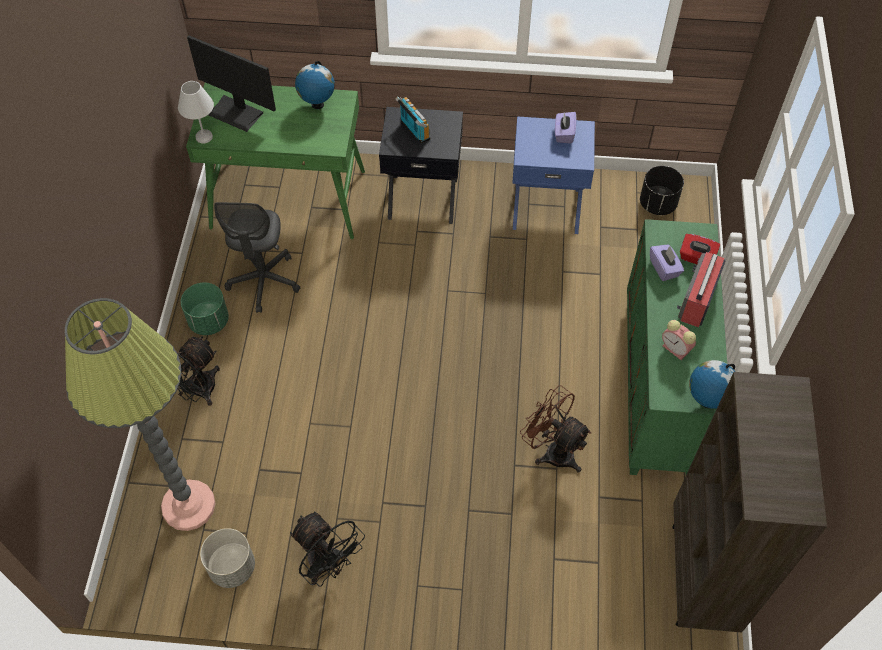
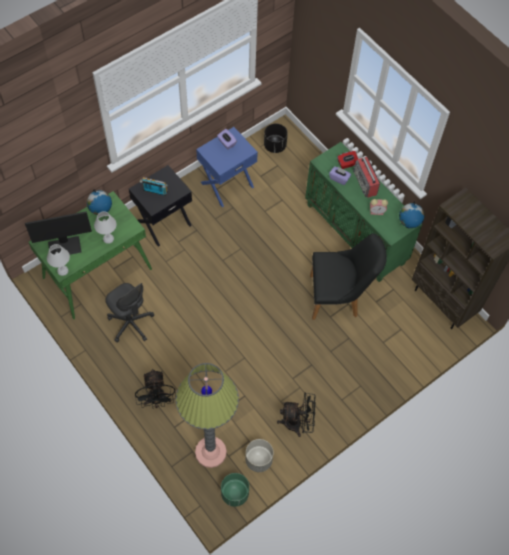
camera: 45 degrees left, 5 degrees up
green planter [181,283,229,335] -> green planter moved to [221,473,249,507]
brown fan [520,385,591,473] -> black chair [310,233,387,320]
none -> white table lamp [94,211,117,244]

